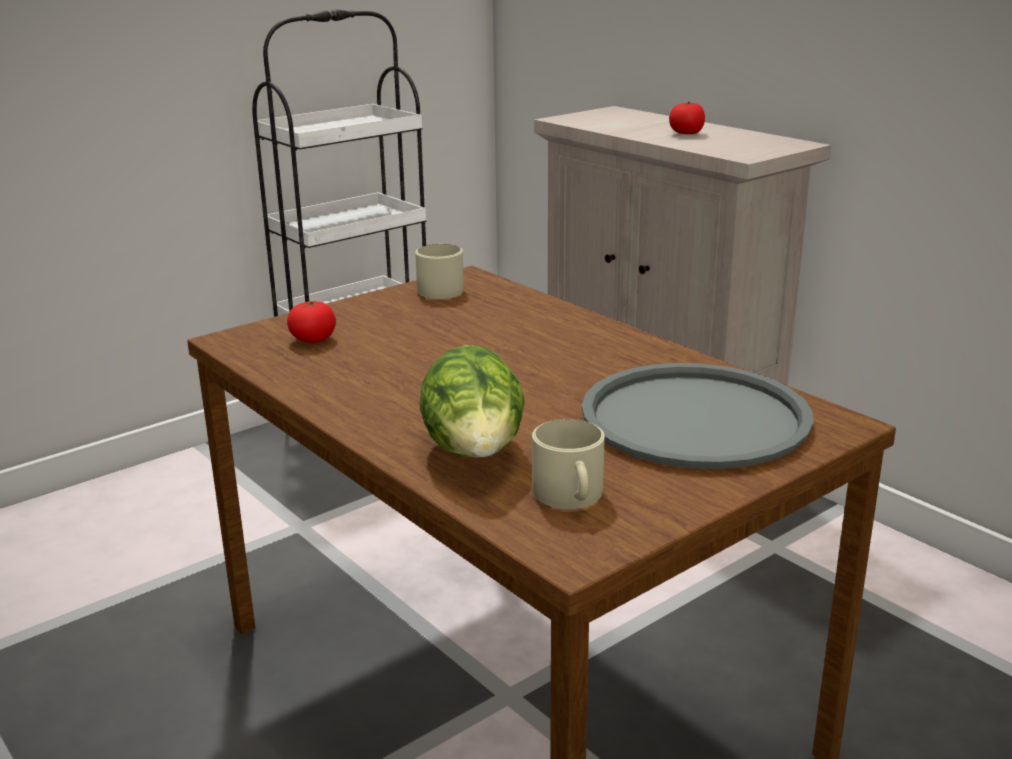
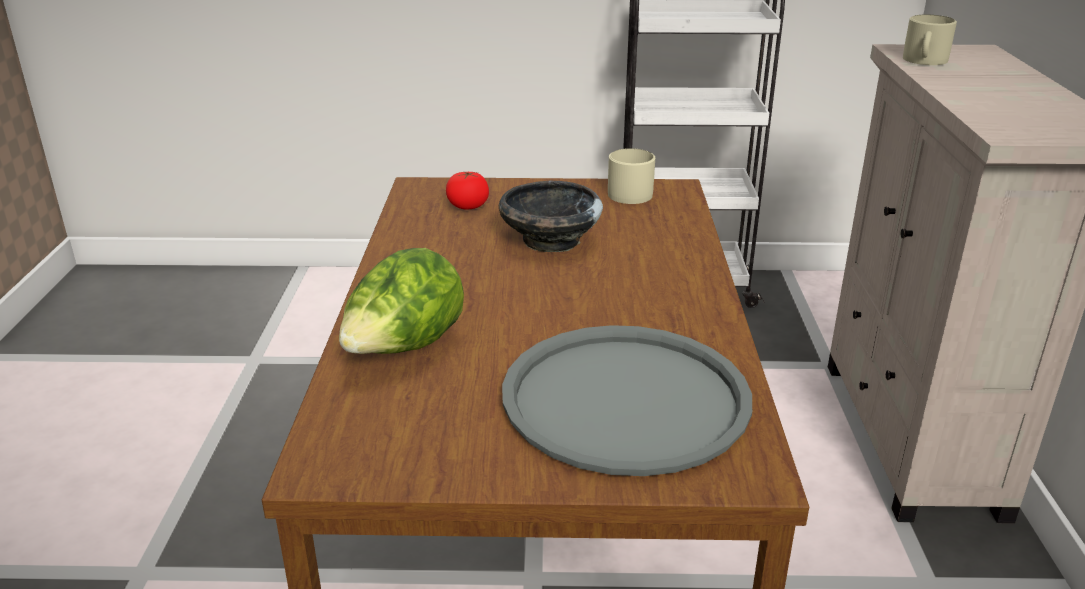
camera: 40 degrees right, 5 degrees up
beige mug [532,419,605,509] -> beige mug moved to [903,15,957,65]
tomato [669,102,705,134] -> none
none -> black bowl [499,181,603,252]

